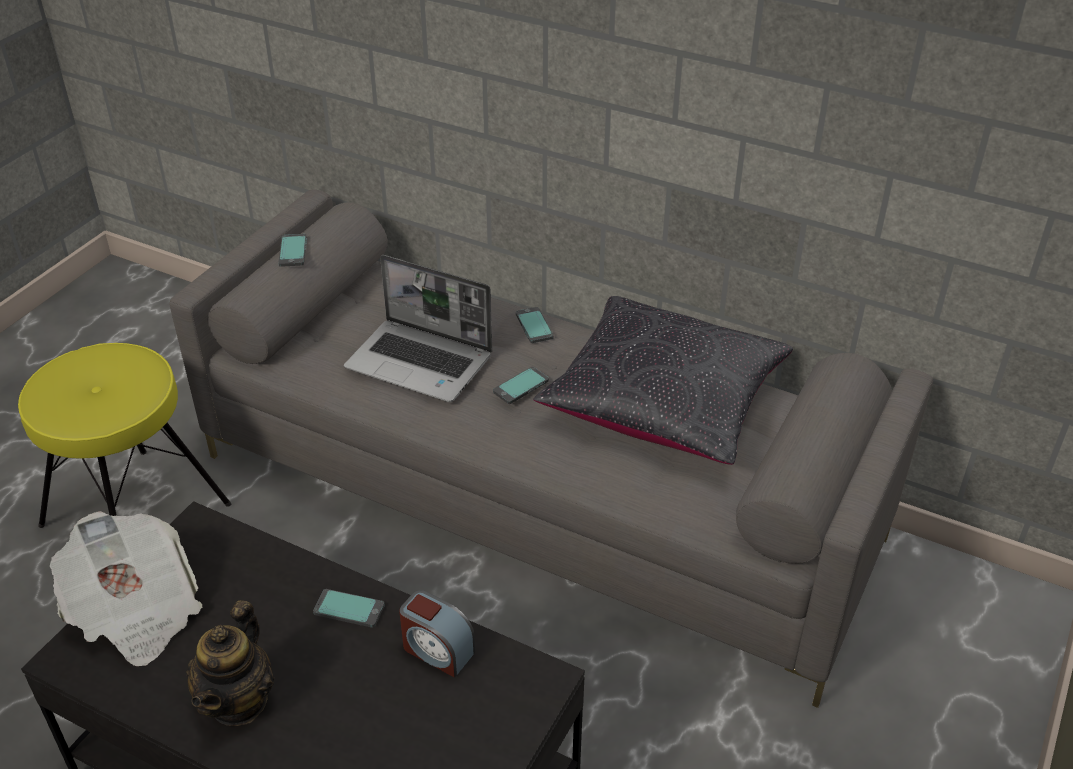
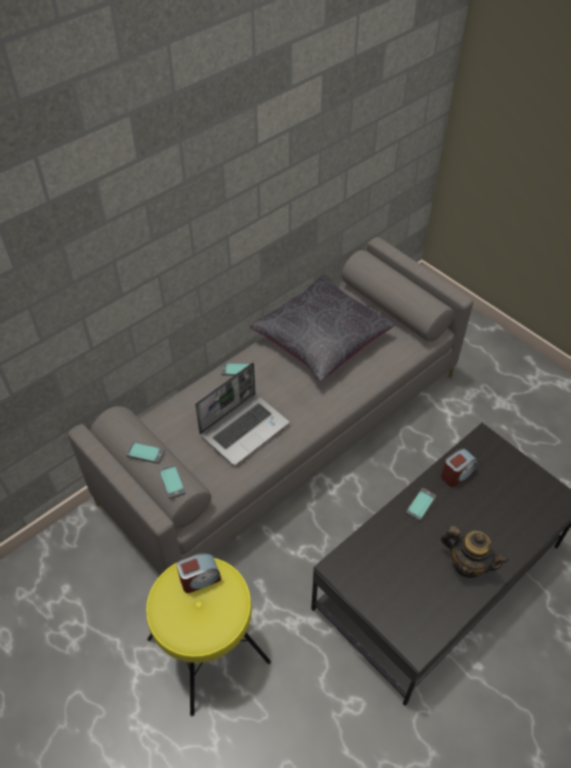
camera: 70 degrees left, 10 degrees up
newspaper [50,511,202,666] -> none
phone [493,367,549,404] -> phone moved to [159,464,186,499]
none -> alarm clock [177,553,221,593]

